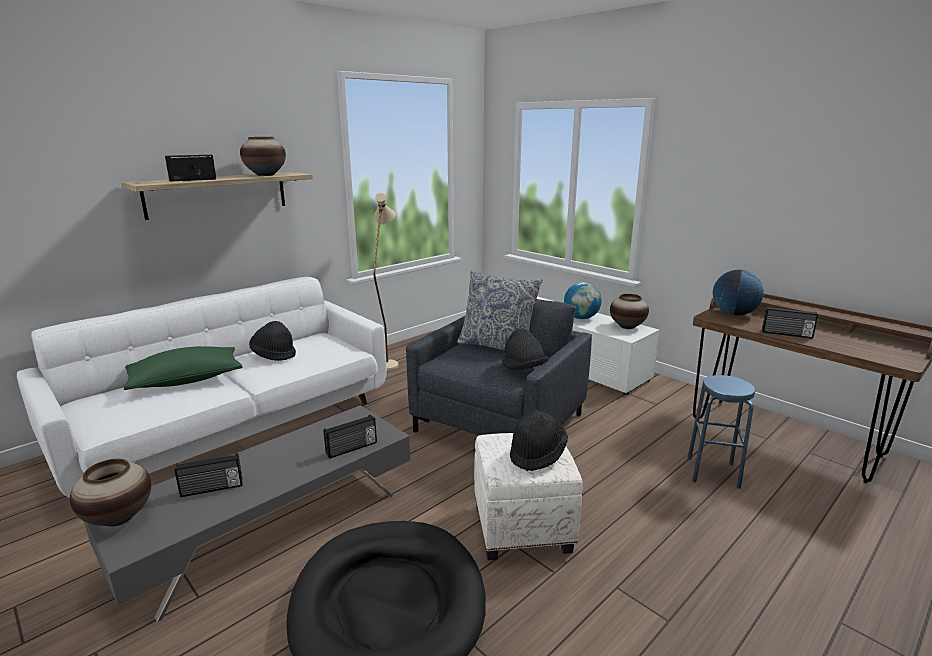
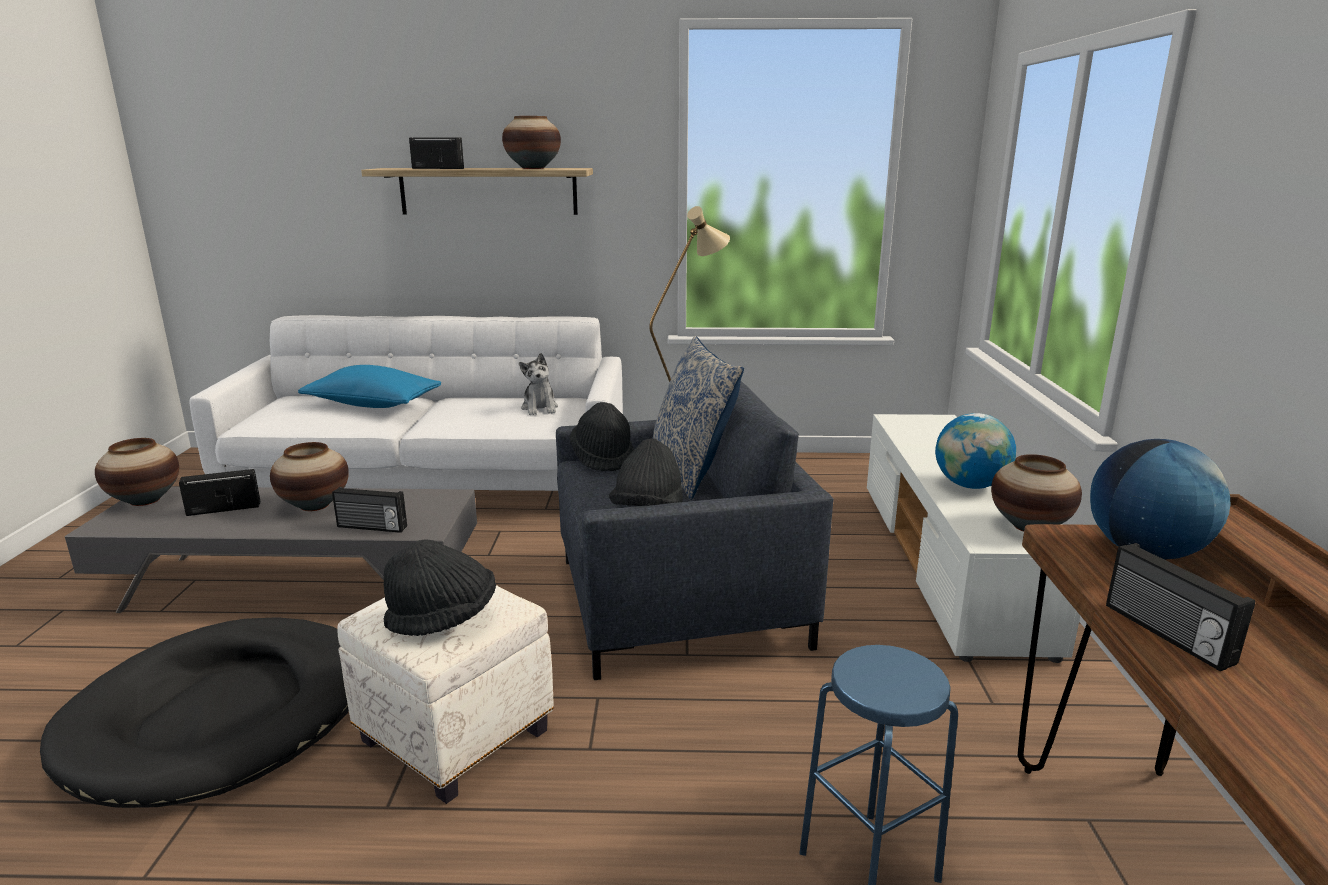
camera: 45 degrees right, 0 degrees up
green pillow [124,346,242,390] -> blue pillow [298,365,441,408]
radio [175,453,243,497] -> radio turned 135 degrees clockwise [179,469,261,516]
black hat [249,321,296,361] -> black hat moved to [570,402,634,471]
none -> vase [270,442,349,511]
none -> plush toy [519,353,558,415]

